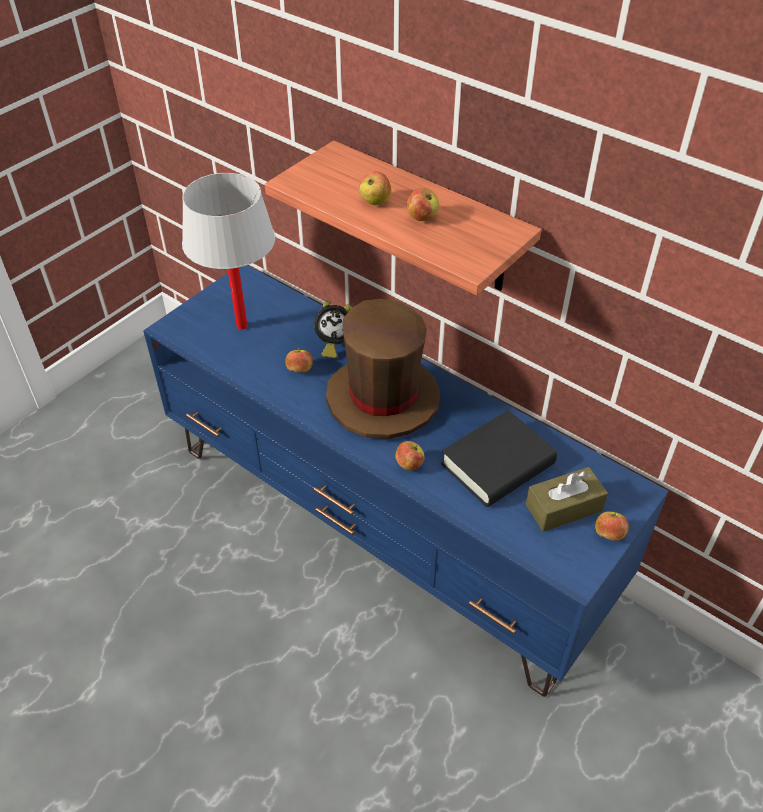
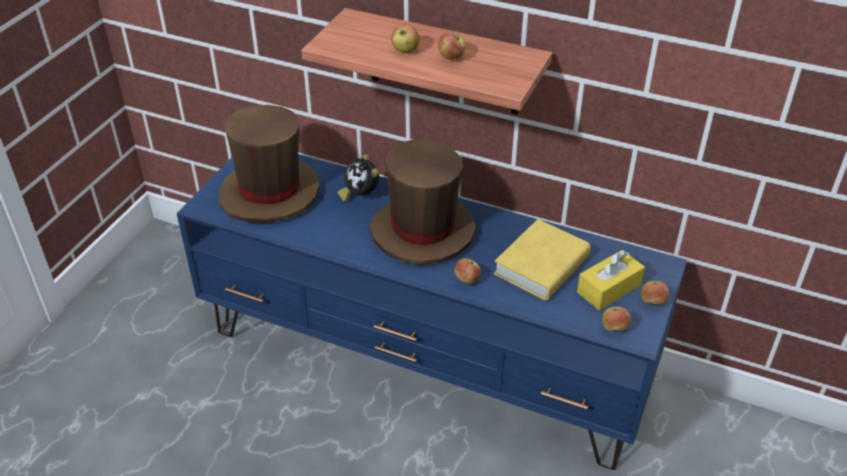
camera: 15 degrees left, 5 degrees down
white table lamp [182,173,275,330] -> brown hat [219,105,320,223]
apple [286,348,313,373] -> apple moved to [602,306,631,331]
alarm clock [314,300,352,358] -> alarm clock turned 75 degrees clockwise [338,154,379,202]
black book [441,410,557,507] -> yellow book [494,219,591,300]
brown tissue box [526,467,608,532] -> yellow tissue box [577,250,645,310]

